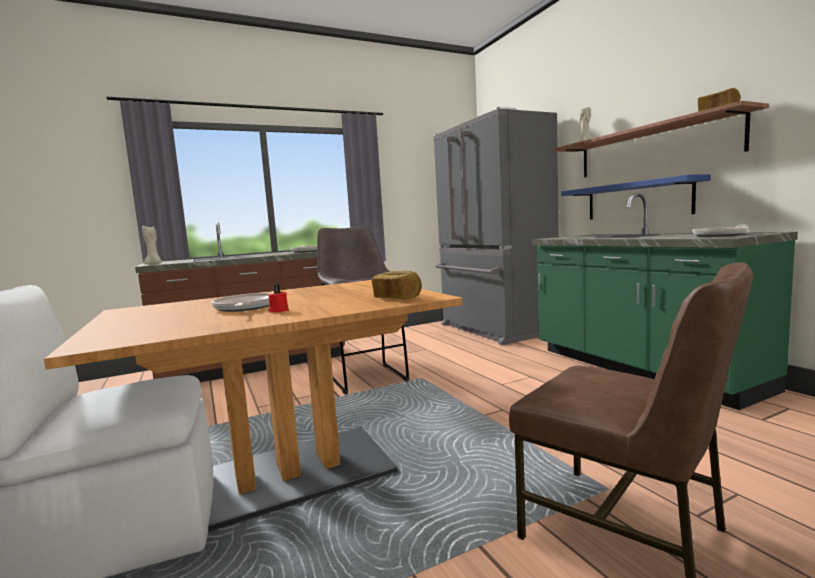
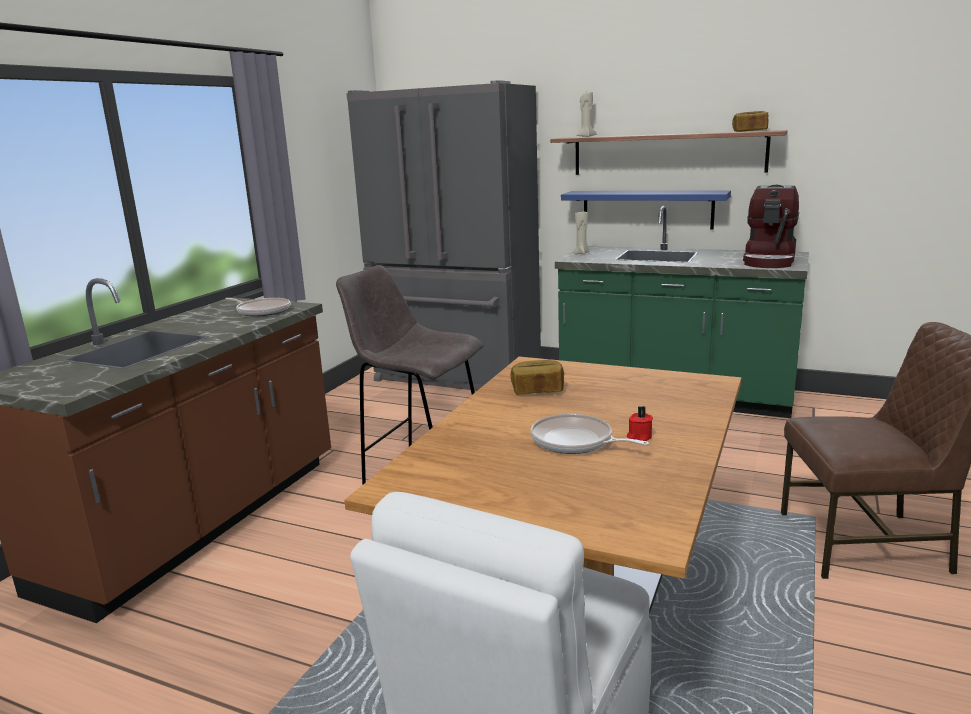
camera: 40 degrees left, 10 degrees up
beige candle [142,225,162,264] -> beige candle moved to [574,210,590,254]
bread [372,271,422,299] -> bread moved to [511,360,564,395]
frying pan [692,224,749,237] -> coffee machine [743,185,799,268]

